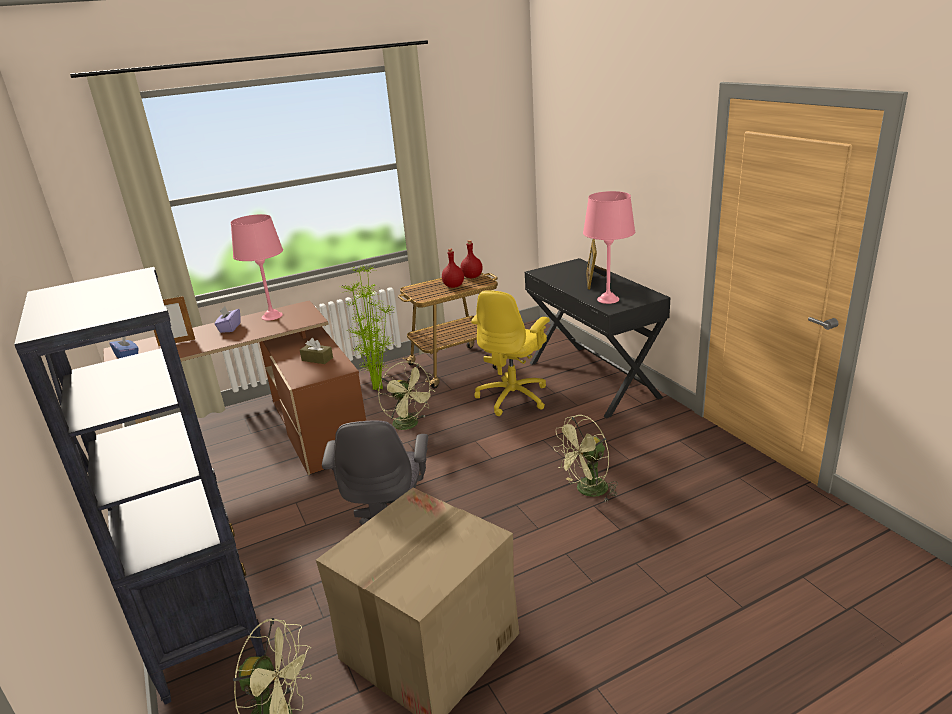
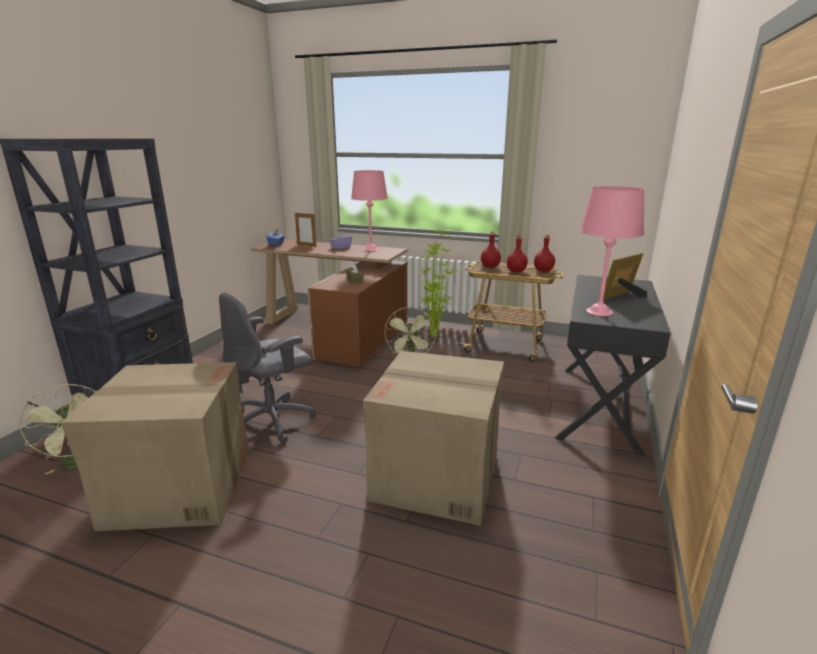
camera: 45 degrees right, 5 degrees down
yellow office chair [471,290,550,416] -> none
green fan [553,415,618,503] -> cardboard box [363,351,504,526]
none -> red bottle [481,232,501,268]

